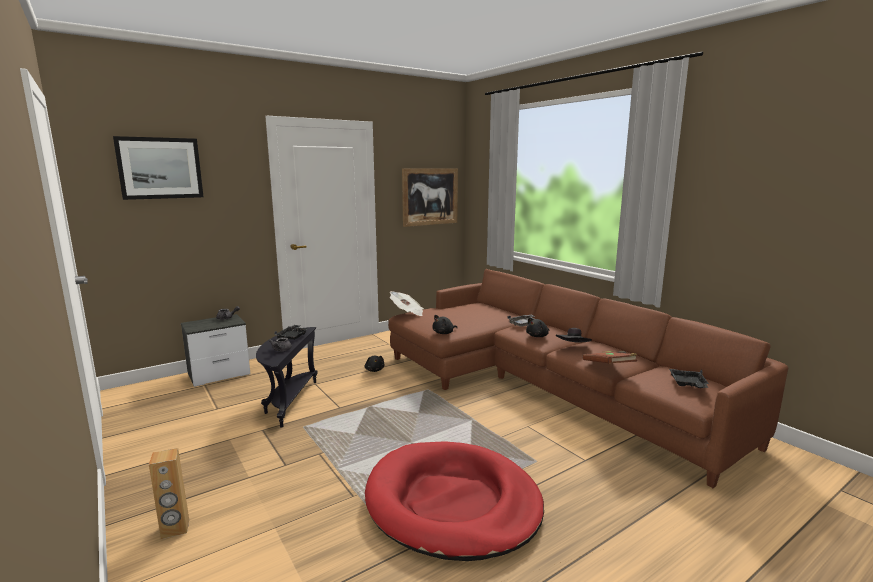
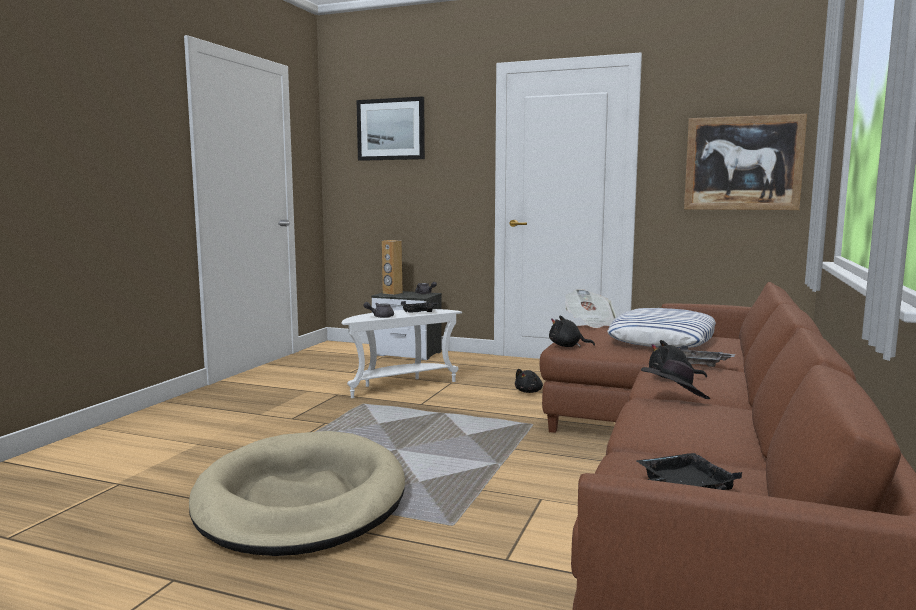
camera: 55 degrees right, 5 degrees down
brown speaker [149,448,189,539] -> brown speaker moved to [382,240,403,295]
black side table [256,327,318,428] -> white side table [342,309,462,398]
red dog bed [365,441,544,561] -> beige dog bed [189,431,405,556]
brown book [582,351,637,364] -> none
none -> pillow [607,308,716,348]

